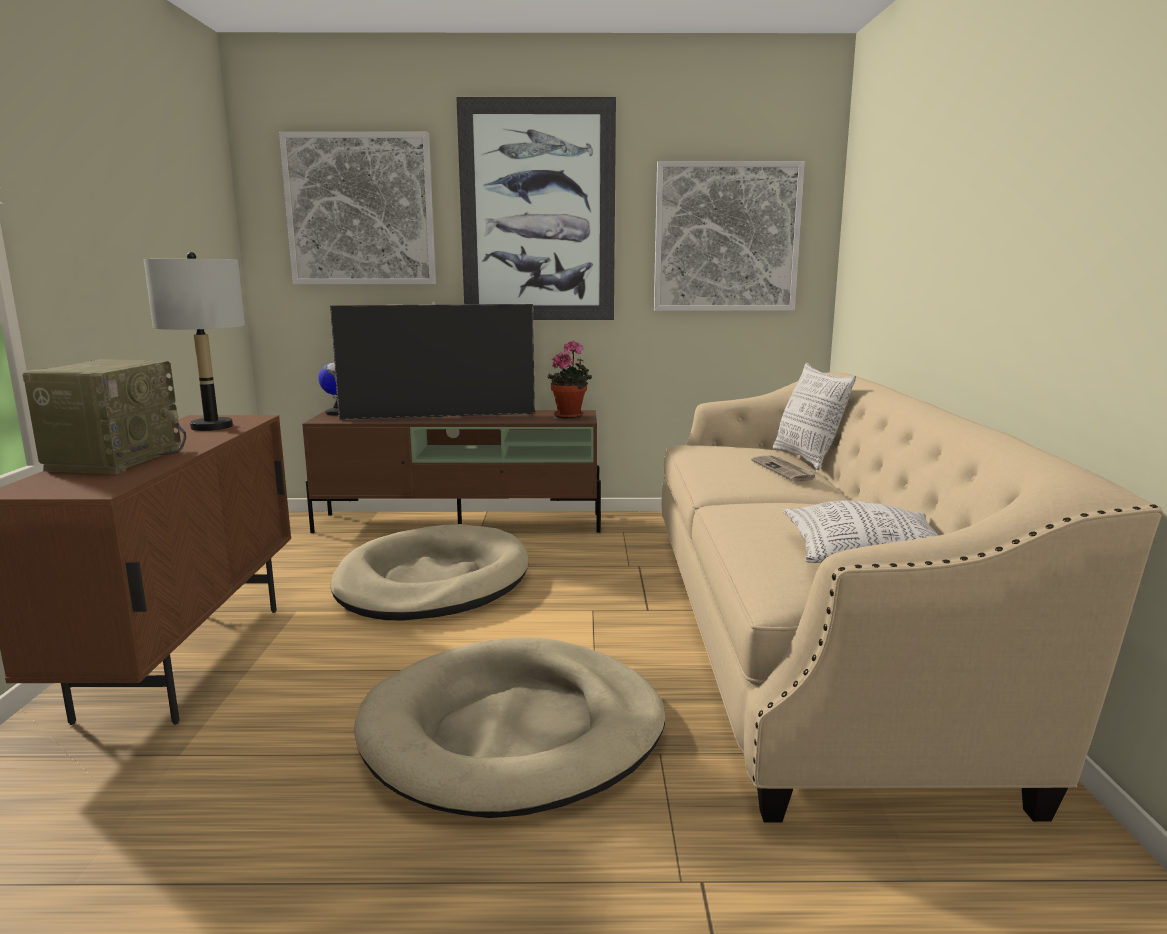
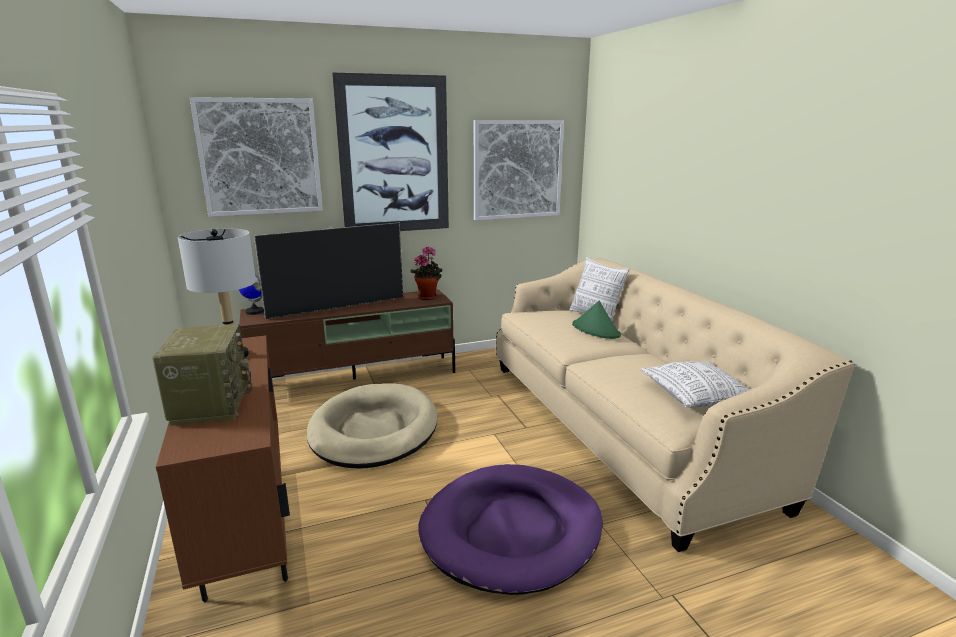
camera: 20 degrees left, 5 degrees up
beige dog bed [354,638,665,818] -> purple dog bed [418,464,603,595]
newspaper [751,456,818,482] -> green hat [572,301,621,339]

